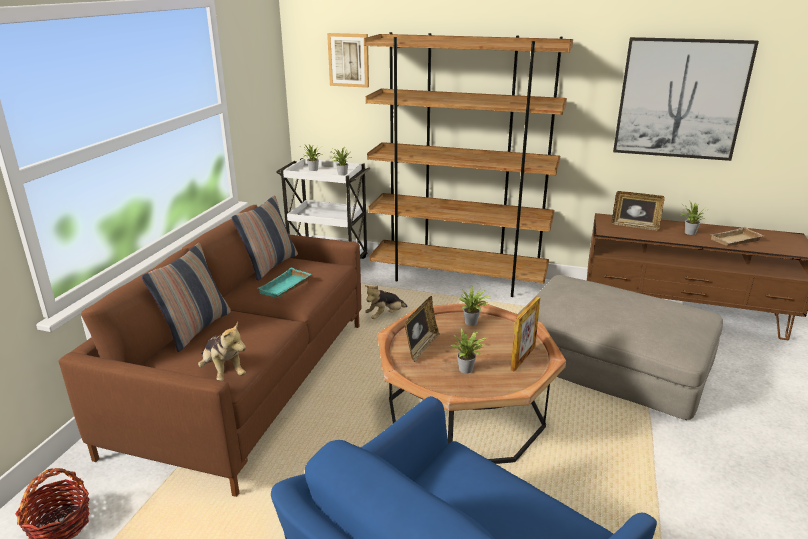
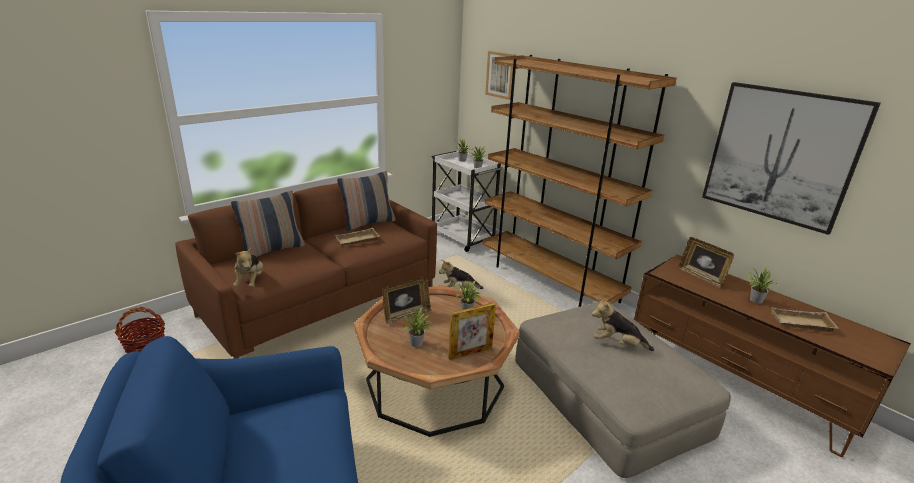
camera: 30 degrees right, 0 degrees up
turquoise tray [258,267,311,298] -> beige tray [335,228,380,246]
none -> plush toy [592,297,654,351]

